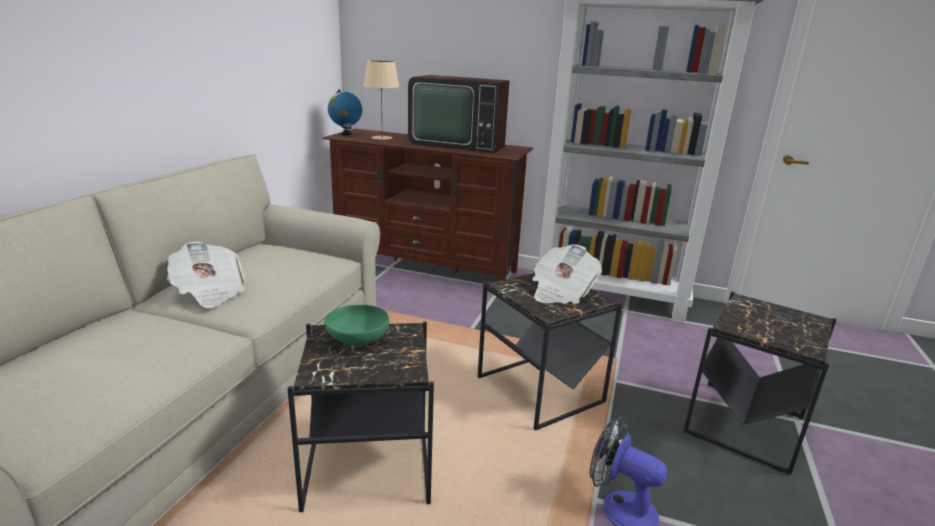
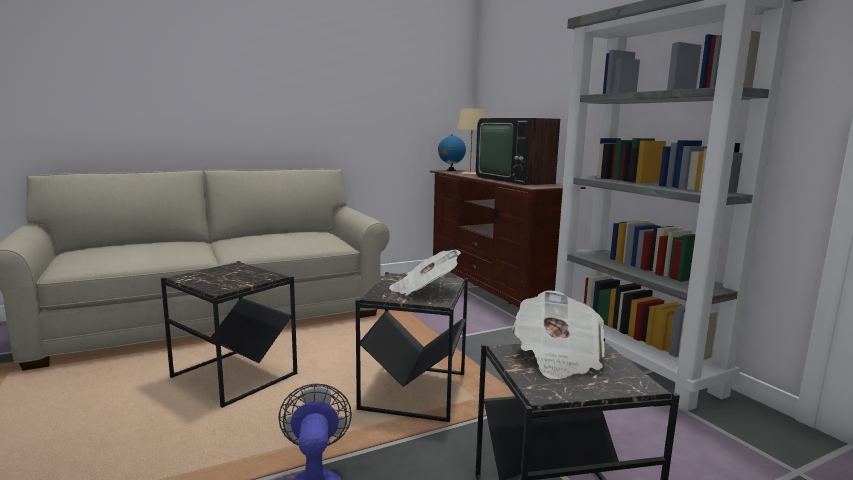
camera: 45 degrees right, 10 degrees down
newspaper [167,241,246,308] -> newspaper moved to [512,290,605,379]
green bowl [324,305,389,346] -> none

